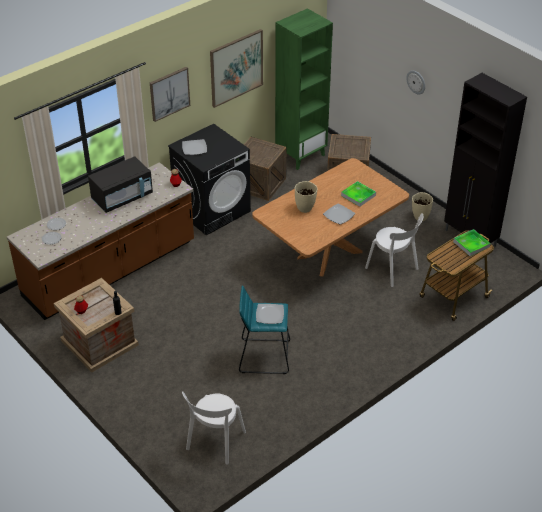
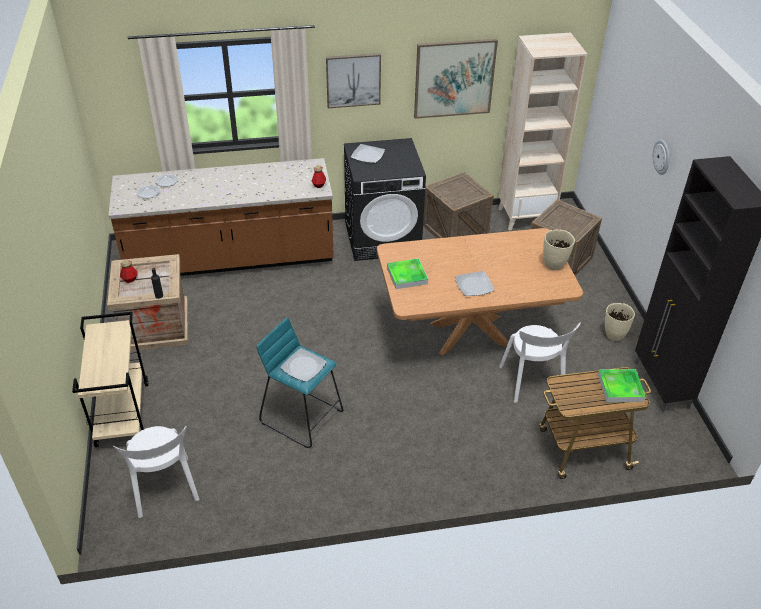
camera: 30 degrees right, 0 degrees up
black microwave [88,157,153,213] -> none
white chair [182,391,246,465] -> white chair turned 75 degrees counterclockwise [113,426,199,518]
green bookcase [275,8,333,170] -> beige bookcase [498,32,587,230]
beige vase [295,181,318,213] -> beige vase moved to [543,229,575,270]
tray [341,181,376,207] -> tray moved to [387,258,428,289]
none -> beige cart [72,312,149,447]

